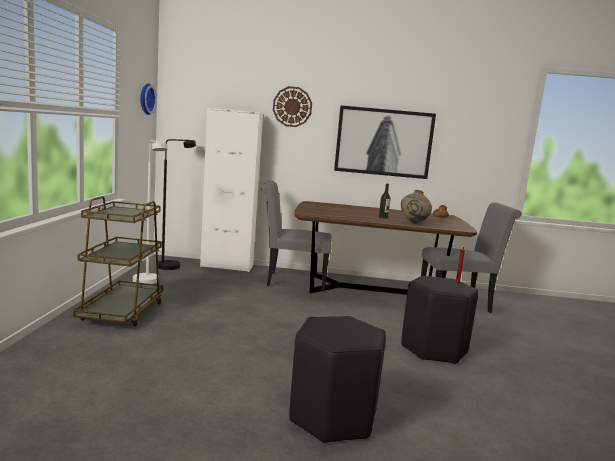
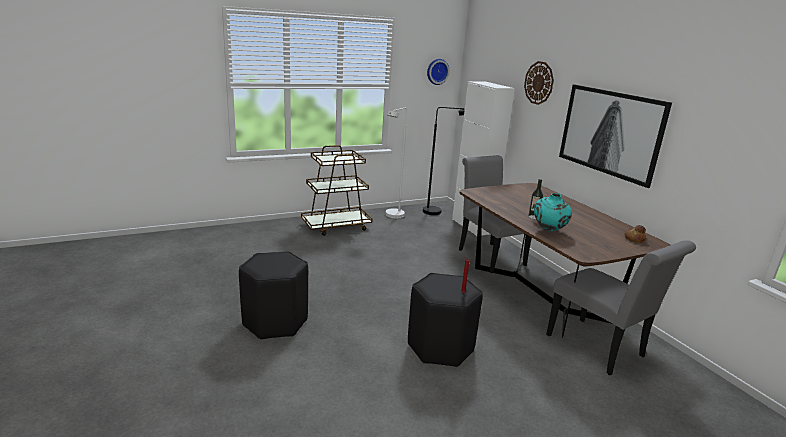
camera: 60 degrees right, 10 degrees up
beige vase [401,190,432,223] -> turquoise vase [534,193,572,231]

